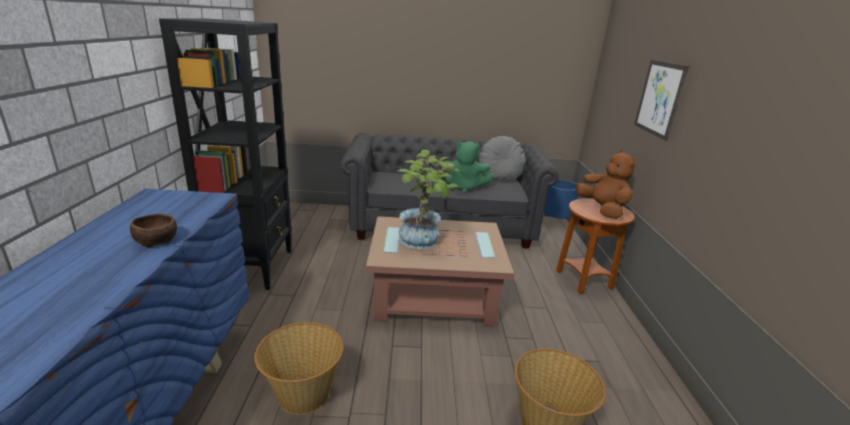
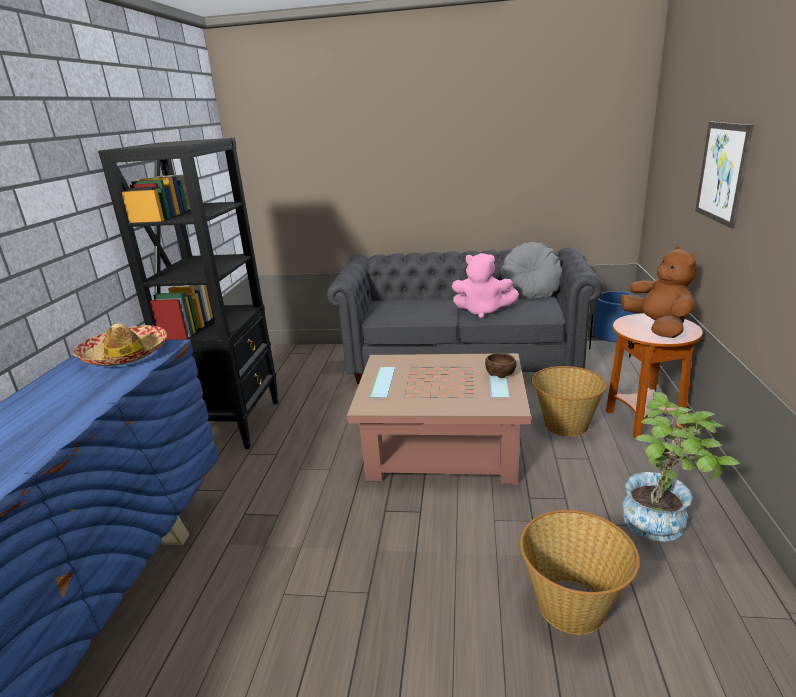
camera: 10 degrees right, 0 degrees up
brown bowl [130,213,177,247] -> brown bowl moved to [485,353,516,378]
basket [254,322,343,415] -> basket moved to [531,366,607,437]
potted plant [398,149,463,250] -> potted plant moved to [622,392,740,542]
green plush toy [443,141,494,193] -> pink plush toy [452,253,519,318]
none -> hat [73,324,167,366]

